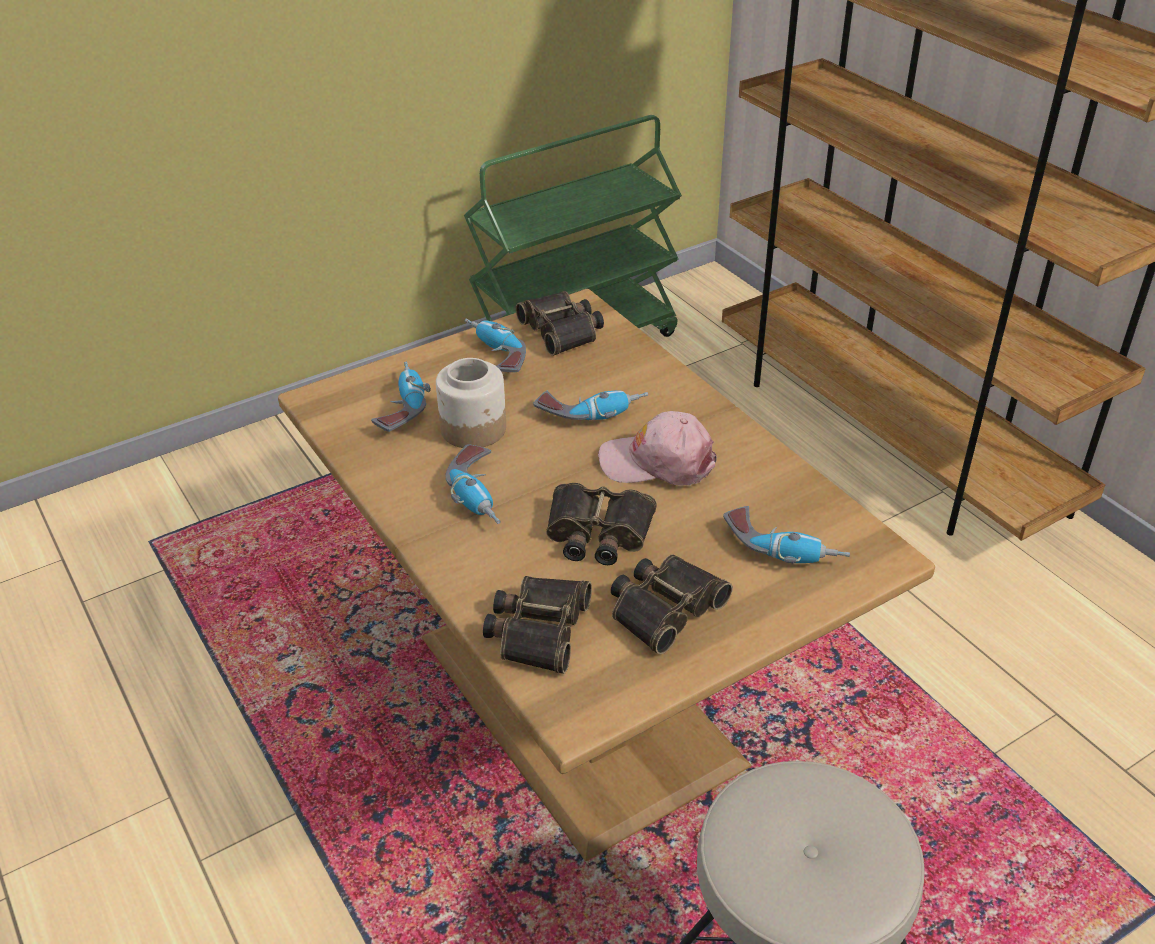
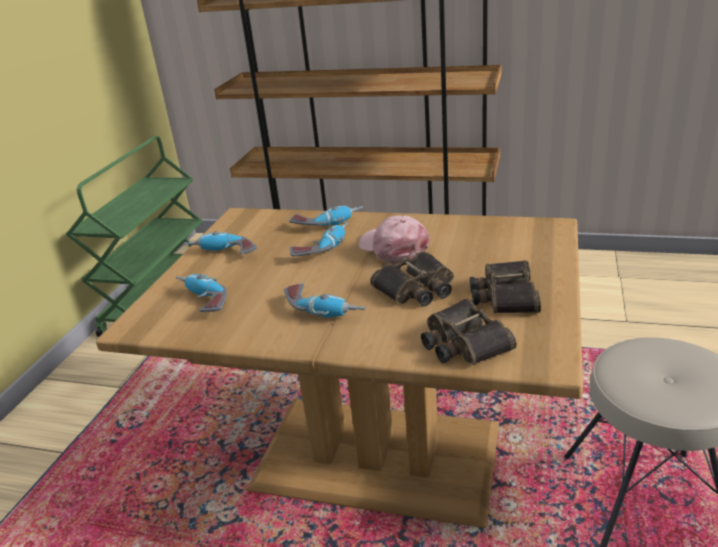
camera: 40 degrees left, 10 degrees down
jar [436,358,506,448] -> none
binoculars [516,291,604,356] -> none
pink cap [598,411,717,486] -> pink cap turned 90 degrees clockwise [358,215,430,264]
power drill [723,506,850,564] -> power drill moved to [289,206,363,226]

